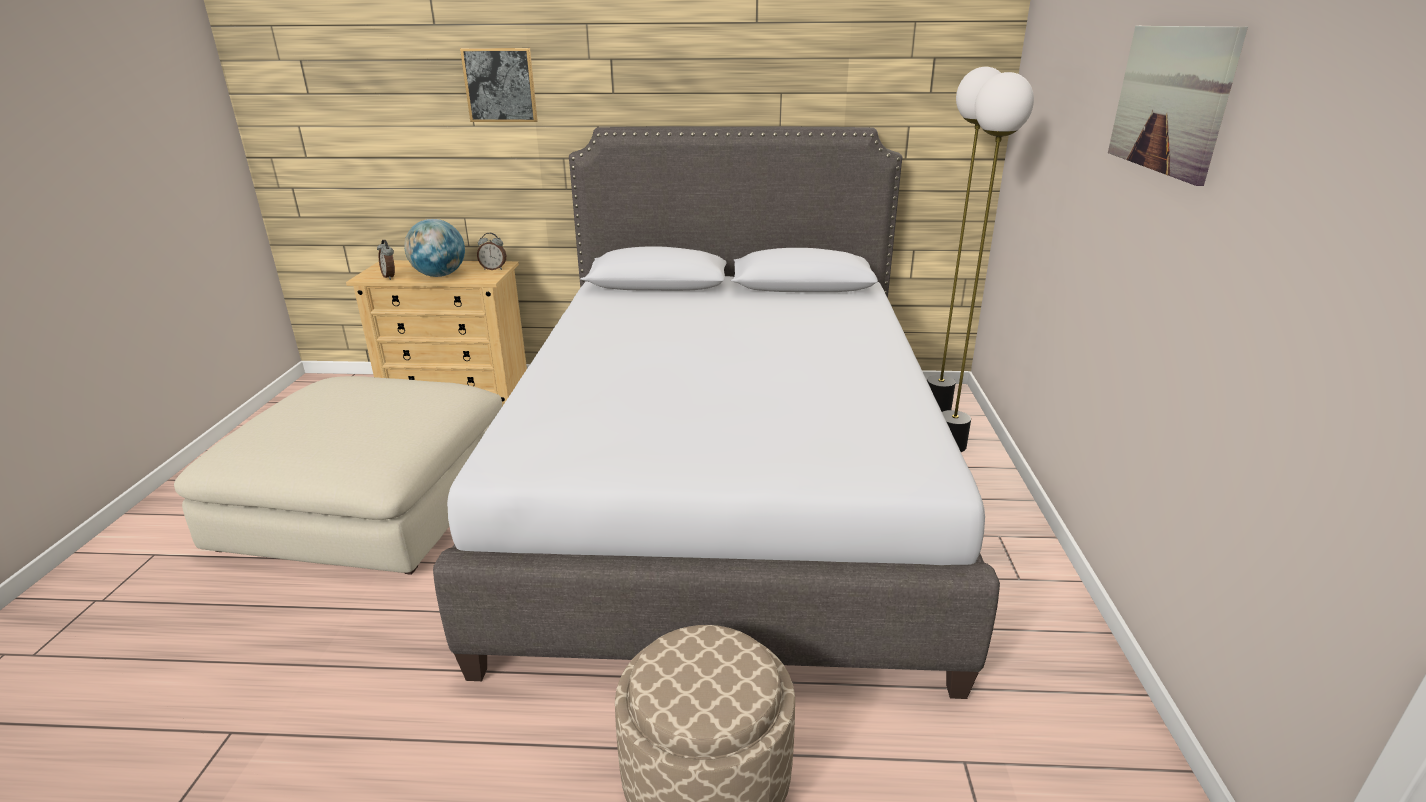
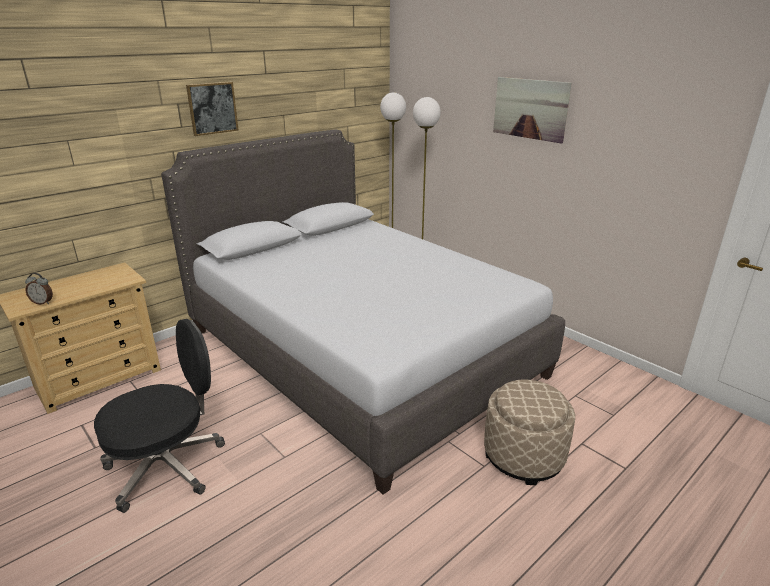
camera: 45 degrees left, 0 degrees up
beige ottoman [174,376,502,575] -> black office chair [94,319,225,513]
globe [404,219,465,277] -> none
picture [460,48,538,122] -> picture moved to [186,82,239,136]
alarm clock [477,233,506,270] -> none

